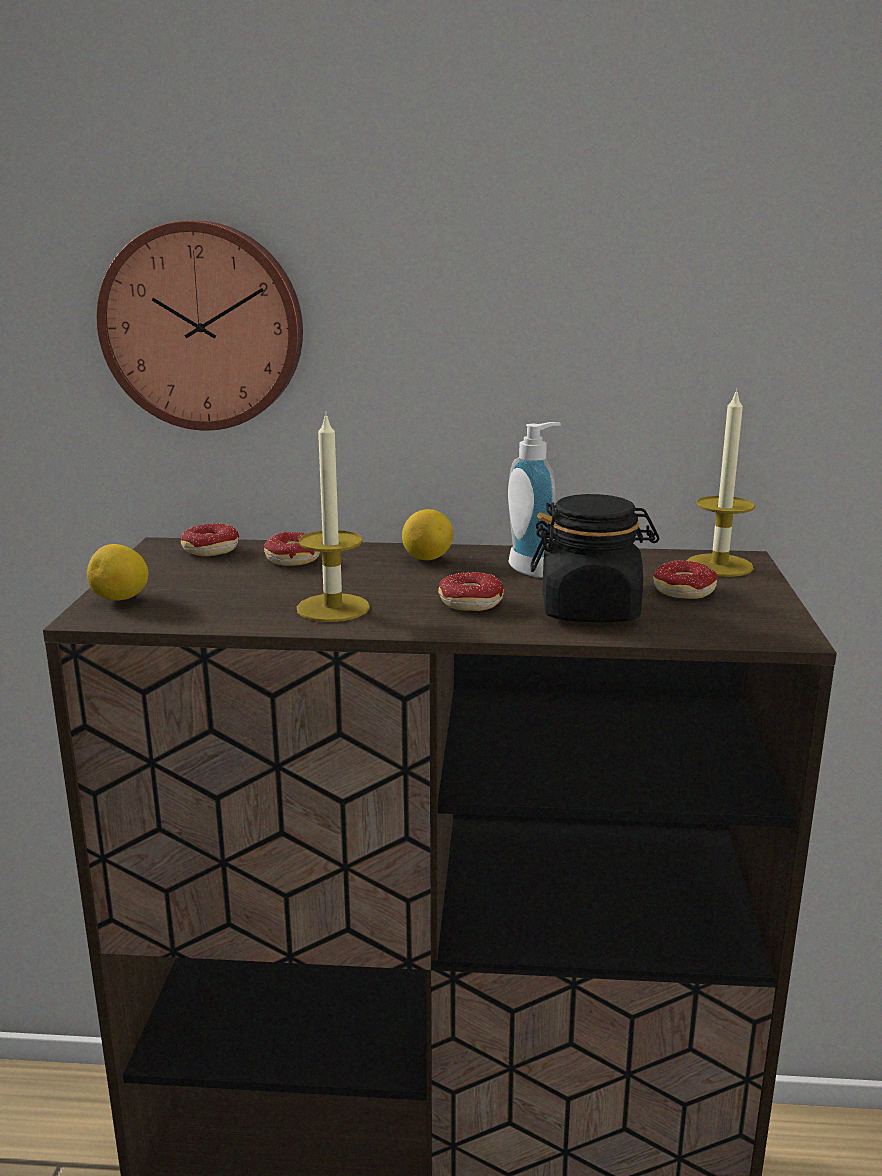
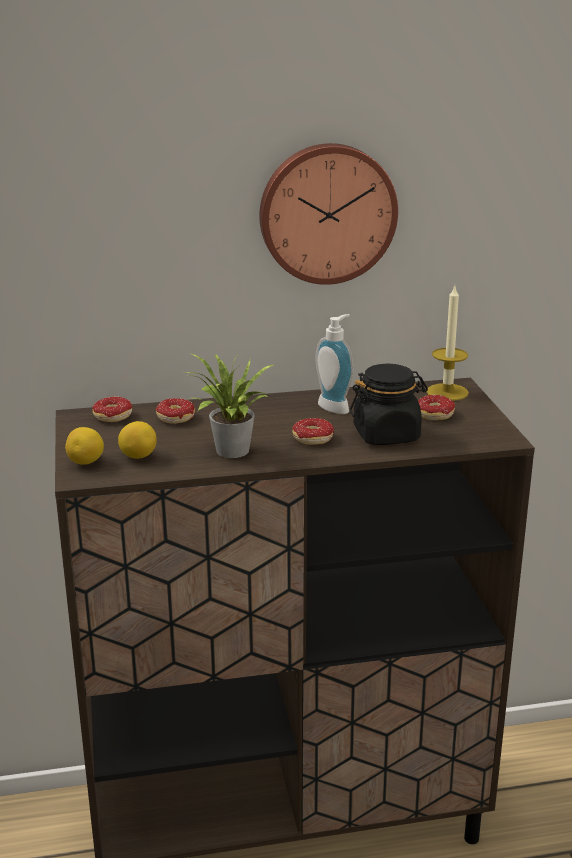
camera: 15 degrees left, 5 degrees up
wall clock [97,220,303,431] -> wall clock moved to [259,143,398,285]
candle [297,413,370,622] -> potted plant [185,354,276,458]
lemon [402,509,453,560] -> lemon moved to [118,421,157,459]

